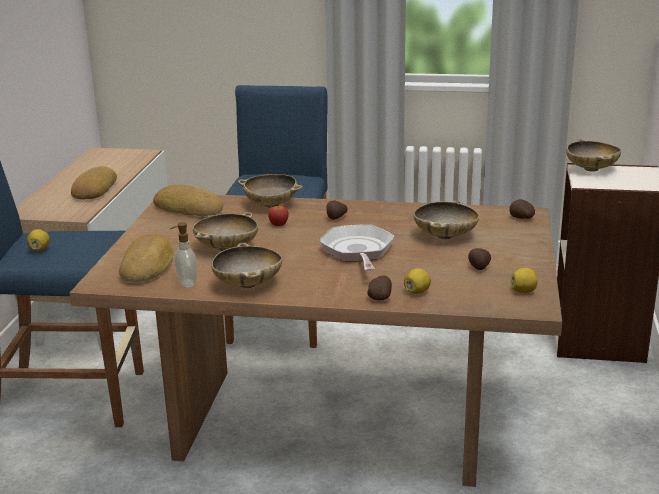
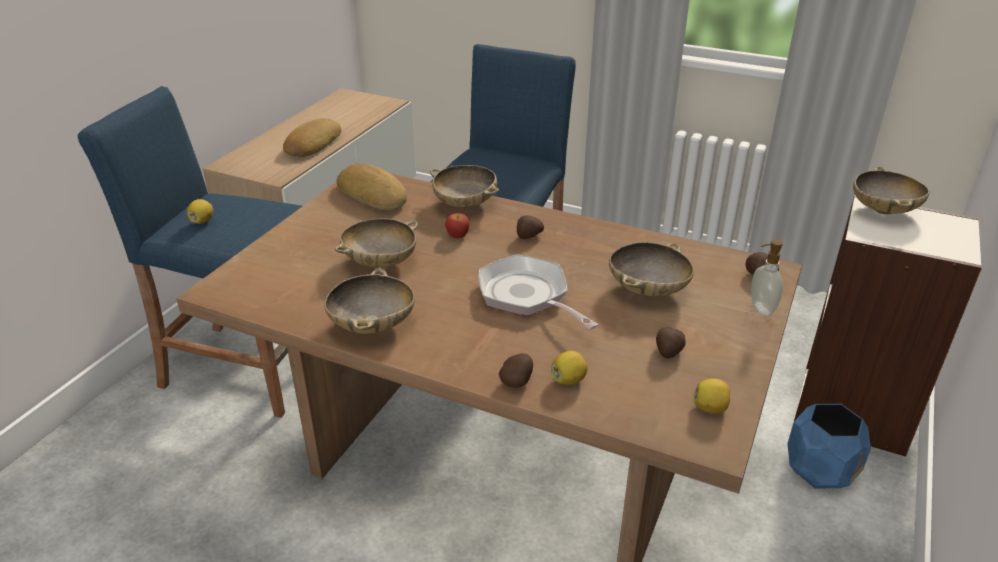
camera: 15 degrees right, 10 degrees up
bread [119,234,173,282] -> none
soap dispenser [170,222,197,287] -> soap dispenser moved to [751,239,783,315]
frying pan [319,224,394,271] -> frying pan turned 45 degrees counterclockwise [478,254,598,330]
none -> blue planter [787,404,871,489]

